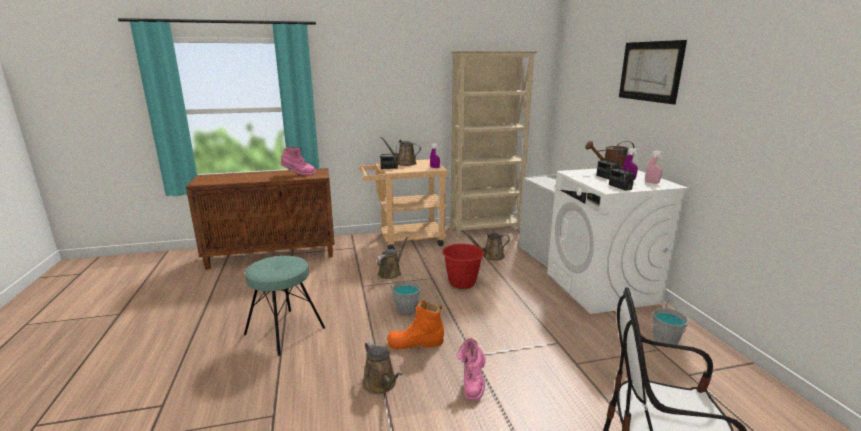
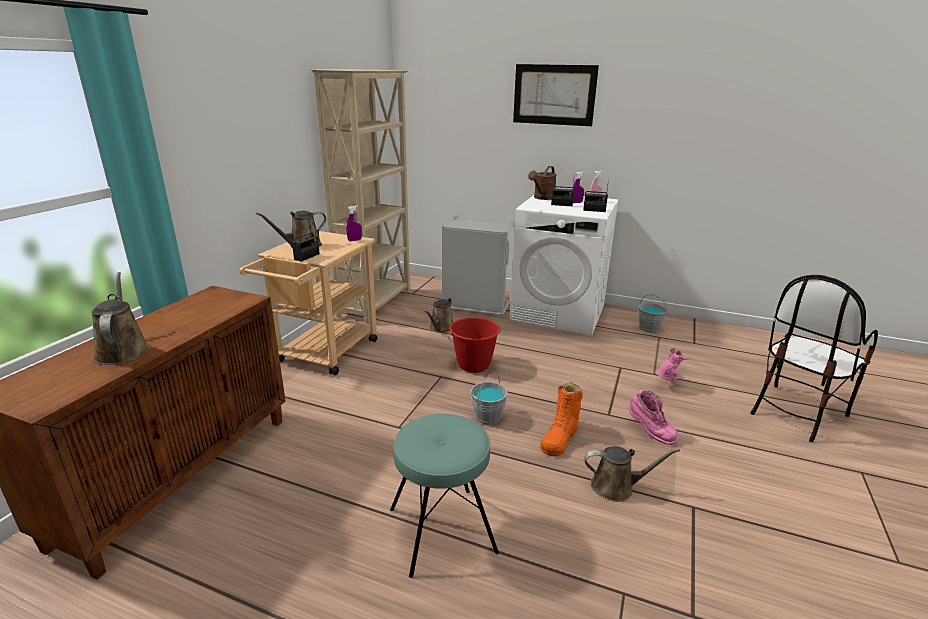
camera: 55 degrees left, 5 degrees up
pink boot [281,147,316,175] -> pink boot moved to [656,348,688,381]
brown watering can [377,237,408,279] -> brown watering can moved to [92,272,150,365]

